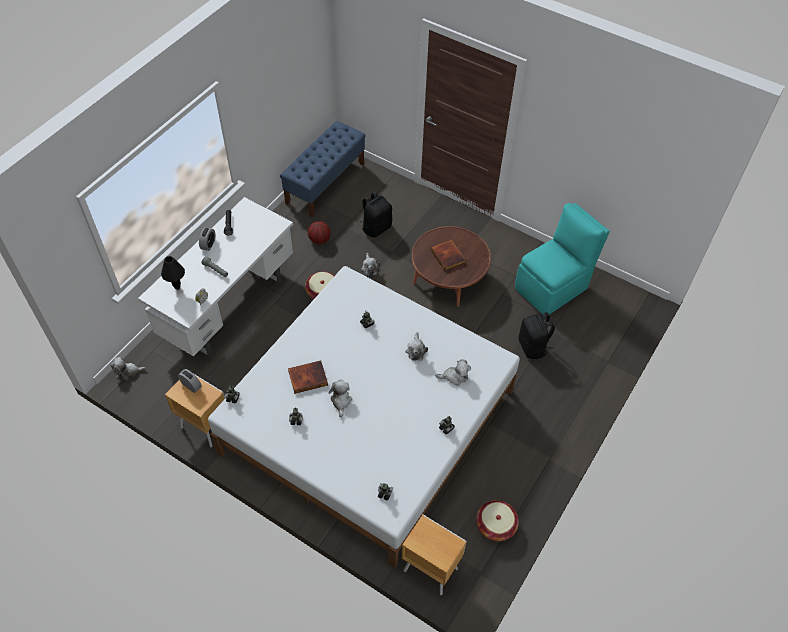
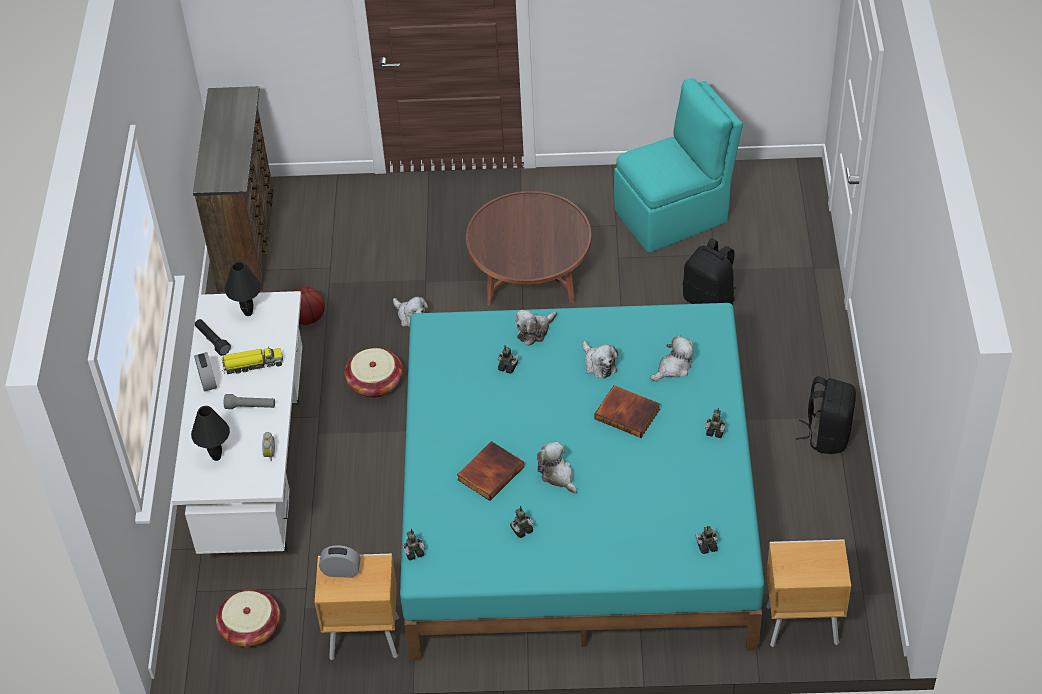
camera: 30 degrees left, 5 degrees down
plush toy [111,357,146,380] -> plush toy moved to [515,310,557,346]
white bed [208,266,520,568] -> turquoise bed [400,303,765,661]
blue bench [280,121,366,218] -> brown dresser [193,86,274,292]
black backpack [360,191,392,237] -> black backpack moved to [796,376,856,454]
book [431,240,466,271] -> book moved to [594,385,660,438]
basket [476,500,519,541] -> basket moved to [216,589,280,647]
turquoise chair [515,203,610,315] -> turquoise chair turned 45 degrees clockwise [614,78,743,253]
none -> toy truck [222,346,283,374]
none -> black table lamp [225,261,261,316]

